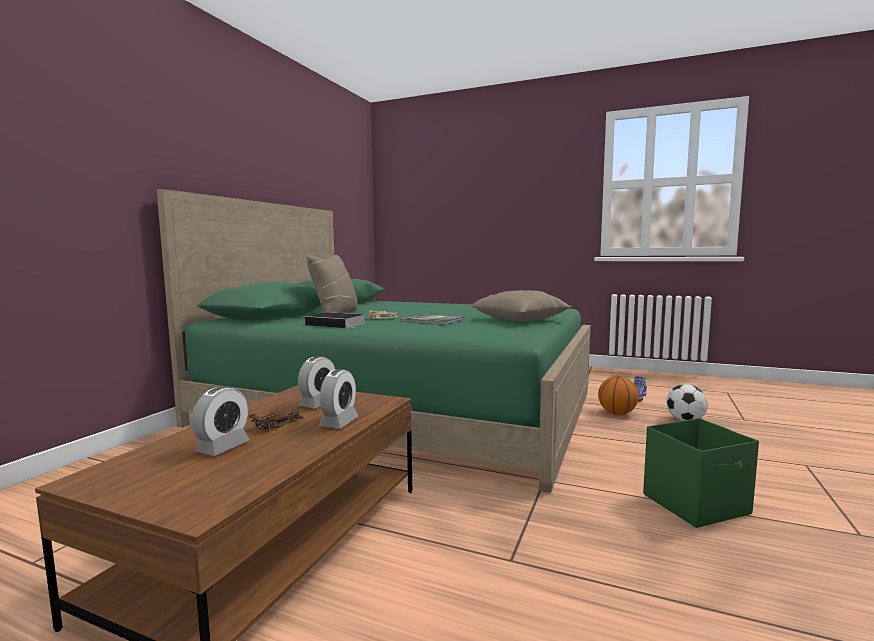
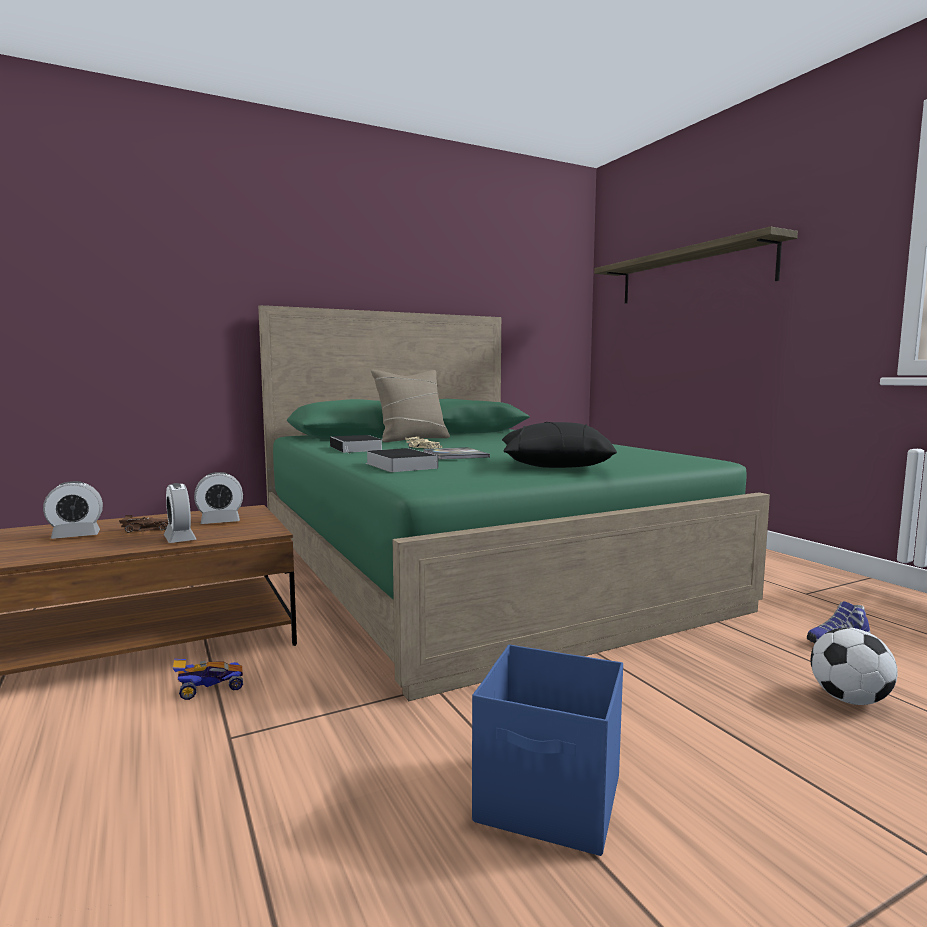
camera: 40 degrees right, 0 degrees up
alarm clock [319,369,358,429] -> alarm clock turned 90 degrees clockwise [164,483,196,543]
beige pillow [470,290,572,321] -> black pillow [502,422,617,468]
basketball [598,376,639,415] -> none
green storage box [643,418,759,528] -> blue storage box [472,644,623,856]
none -> toy car [173,658,243,700]
none -> book [366,448,438,472]
none -> shelf [594,226,798,304]

